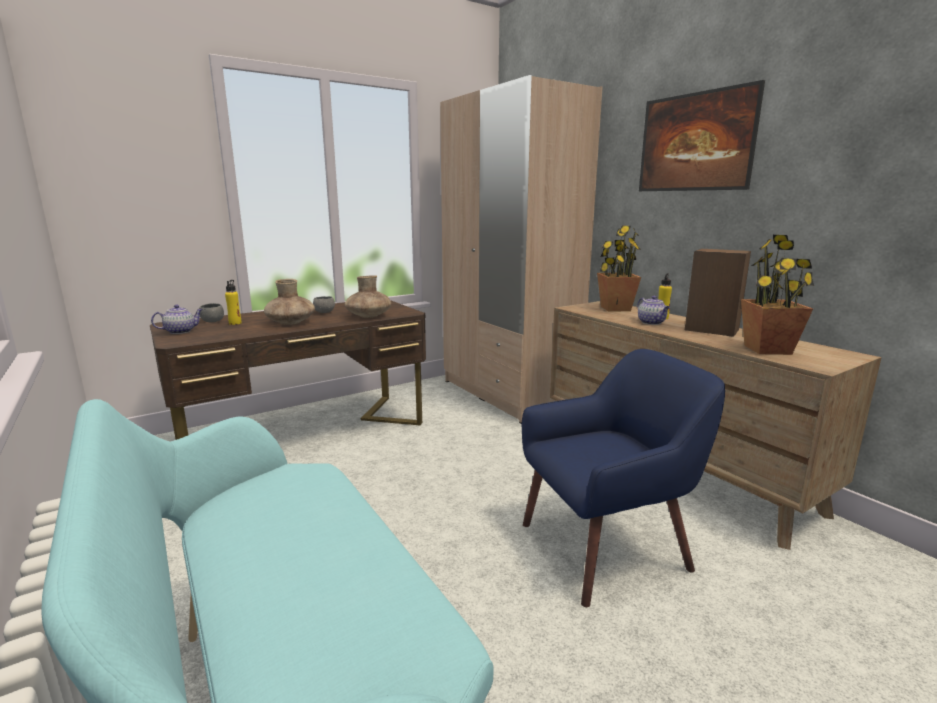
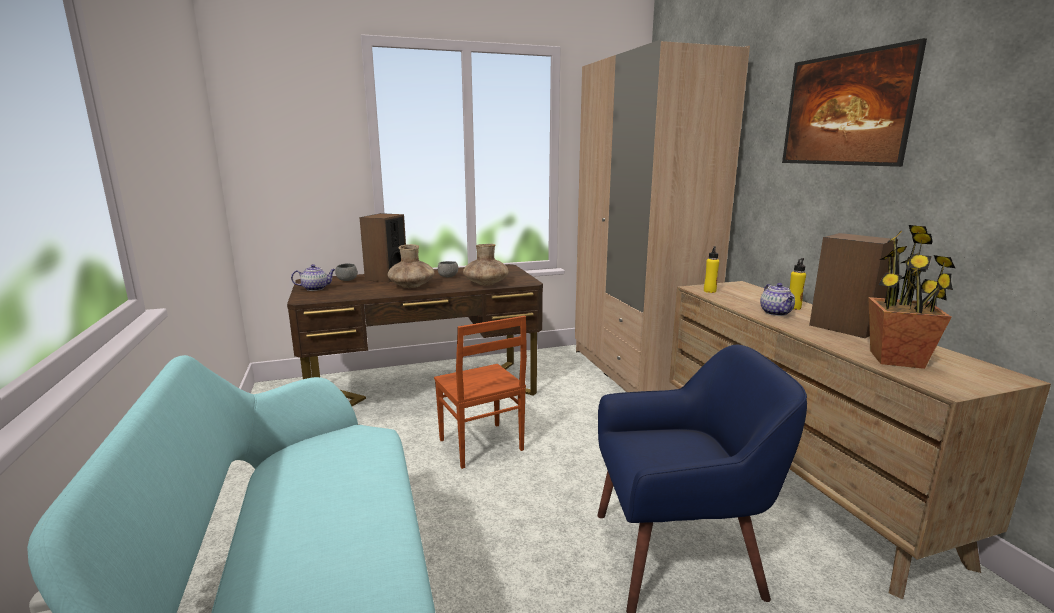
camera: 15 degrees right, 0 degrees up
yellow bottle [225,280,242,325] -> yellow bottle moved to [704,246,719,293]
potted plant [597,225,641,312] -> none
none -> speaker [359,213,406,282]
none -> brown chair [434,315,527,469]

